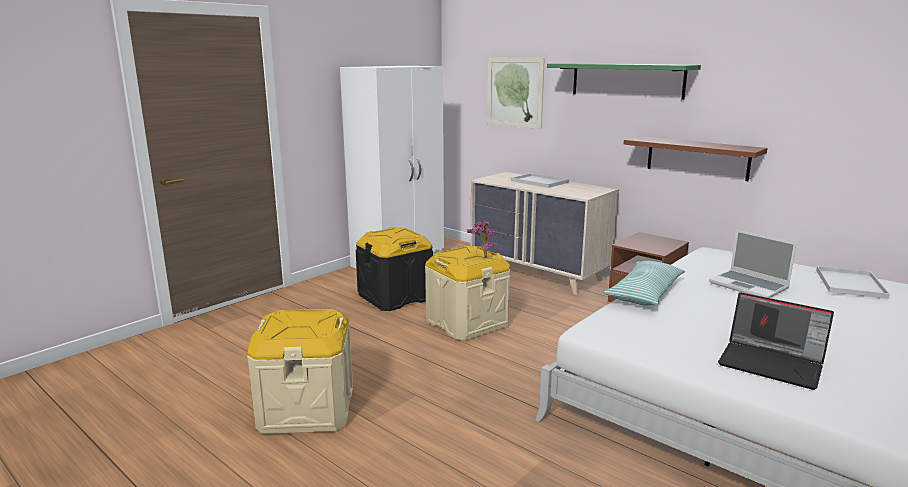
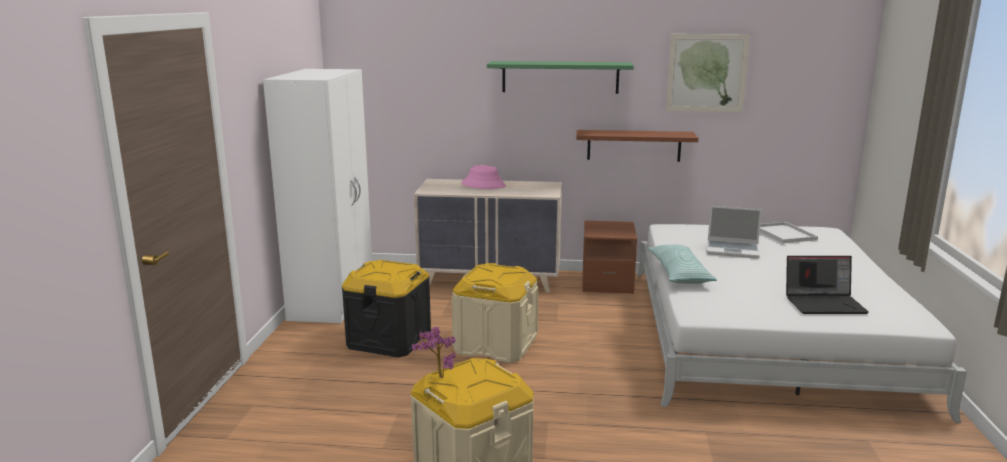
camera: 35 degrees left, 0 degrees up
potted plant [467,221,498,258] -> potted plant moved to [412,327,456,378]
picture [487,57,545,129] -> picture moved to [666,34,750,112]
white tray [511,173,569,188] -> pink hat [461,165,506,189]

